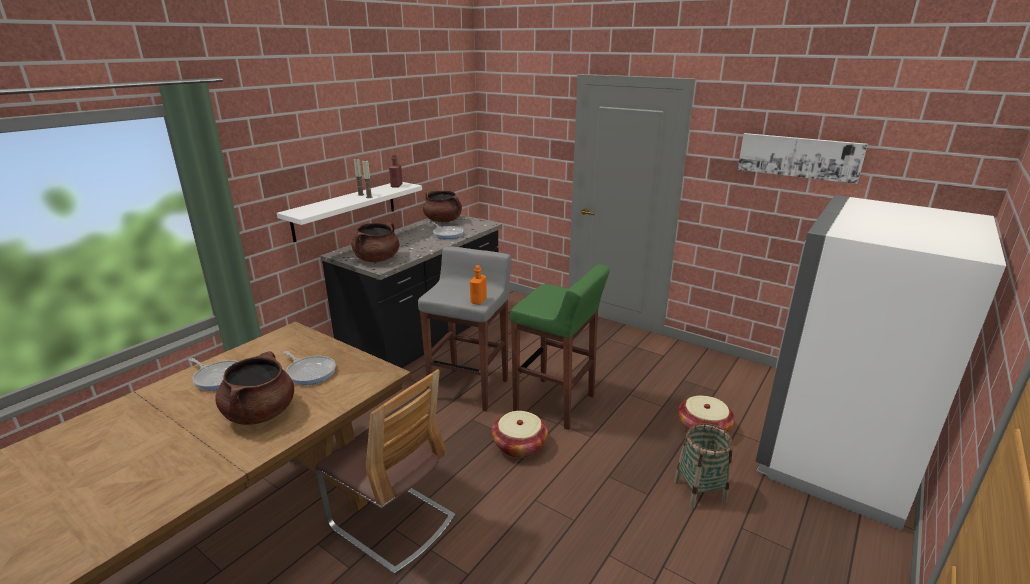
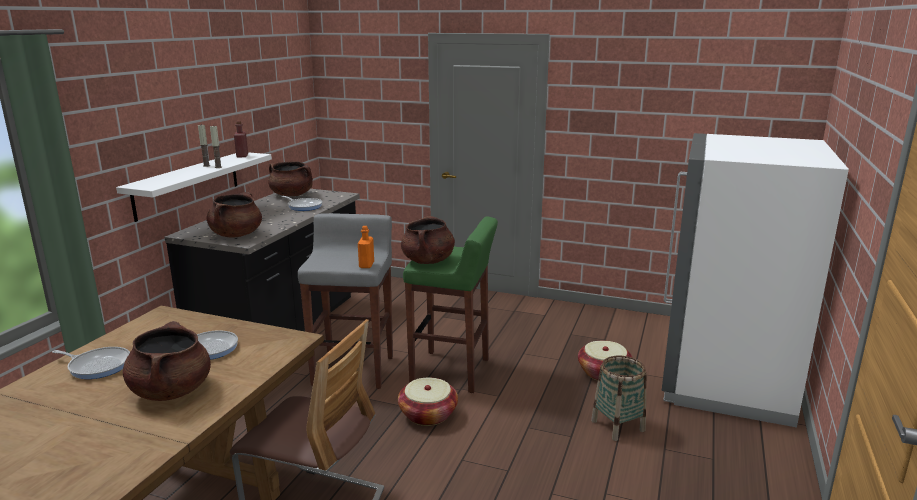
camera: 15 degrees left, 5 degrees down
picture [738,133,868,184] -> none
none -> brown cooking pot [401,216,455,264]

